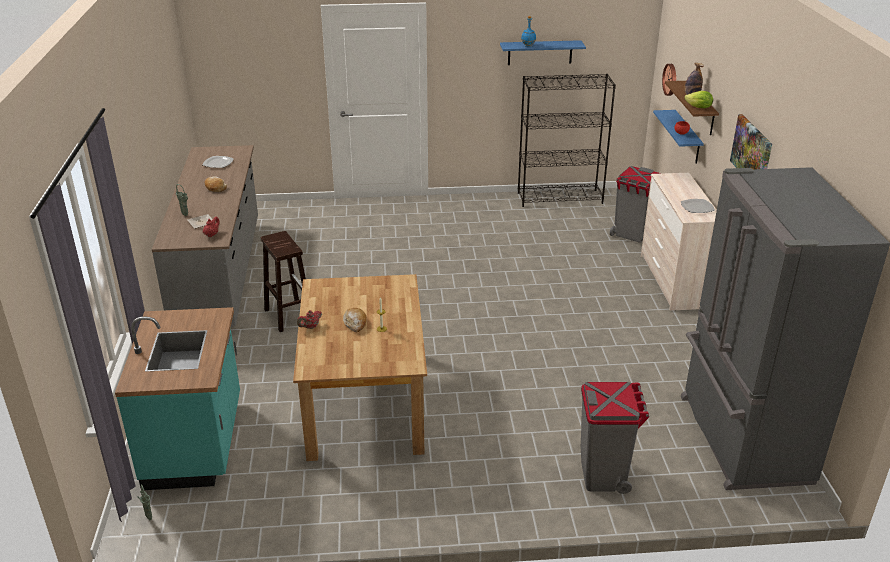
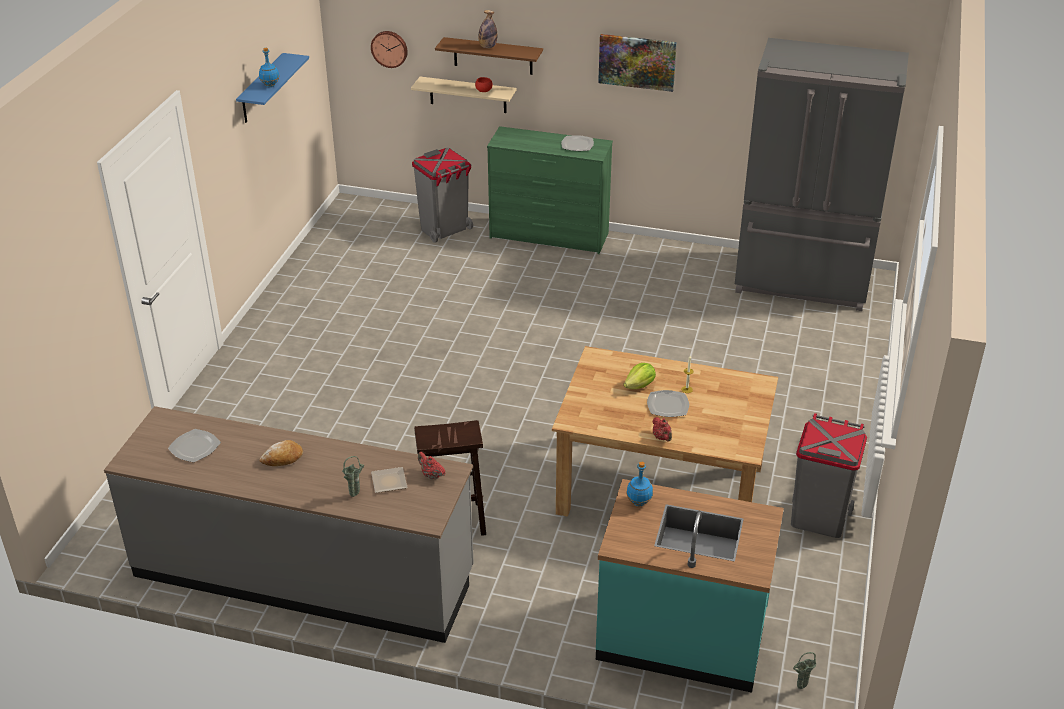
camera: 70 degrees left, 5 degrees up
bread [343,308,367,333] -> plate [647,390,689,417]
black bookcase [518,74,616,207] -> none
grey trash can [581,382,649,494] -> grey trash can moved to [791,413,867,538]
beige dresser [641,173,717,311] -> green dresser [487,126,613,254]
blue shelf [653,110,704,164] -> beige shelf [411,77,516,113]
lettuce [684,91,713,108] -> lettuce moved to [624,363,656,389]
none -> blue bottle [626,461,653,506]

